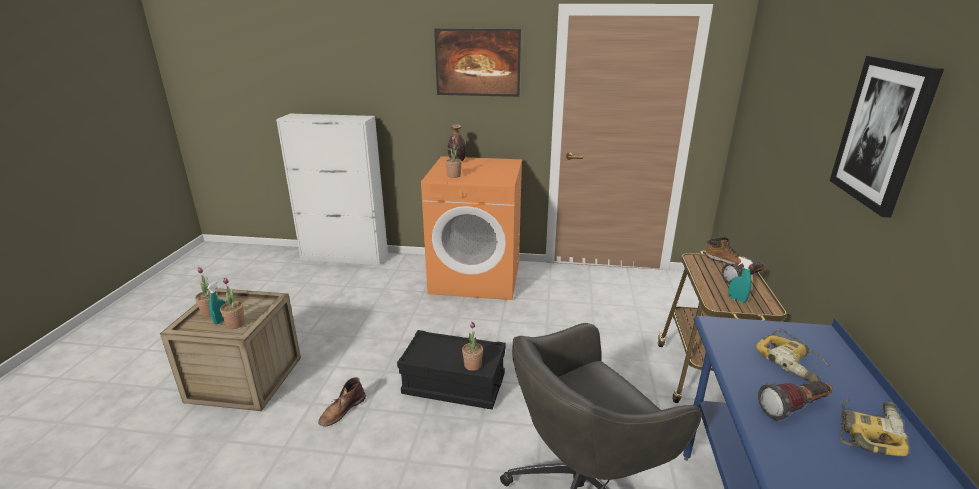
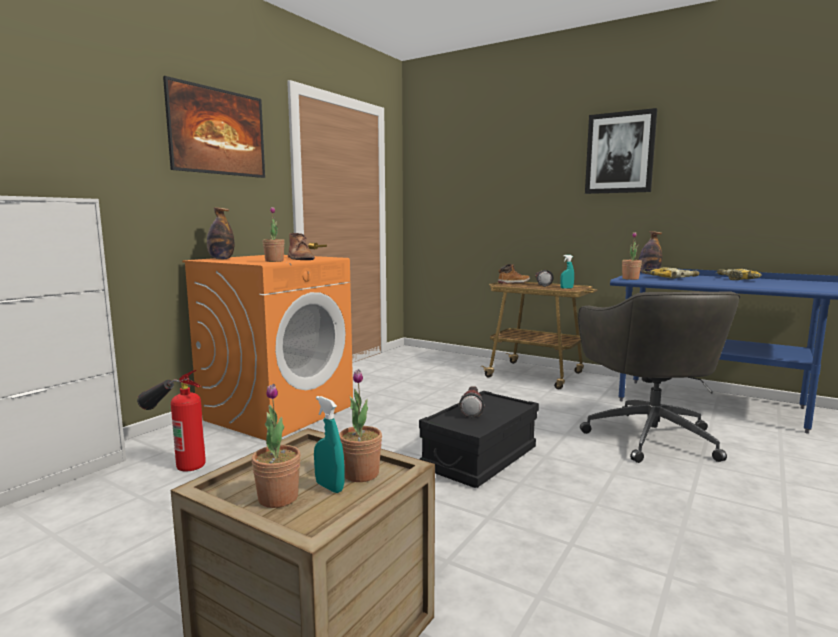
camera: 65 degrees left, 15 degrees down
brown boot [318,377,366,426] -> brown boot moved to [288,233,315,260]
potted plant [462,322,483,371] -> potted plant moved to [622,232,642,280]
flashlight [758,382,833,421] -> flashlight moved to [458,386,485,418]
none -> fire extinguisher [137,370,206,471]
none -> bottle [639,231,662,274]

